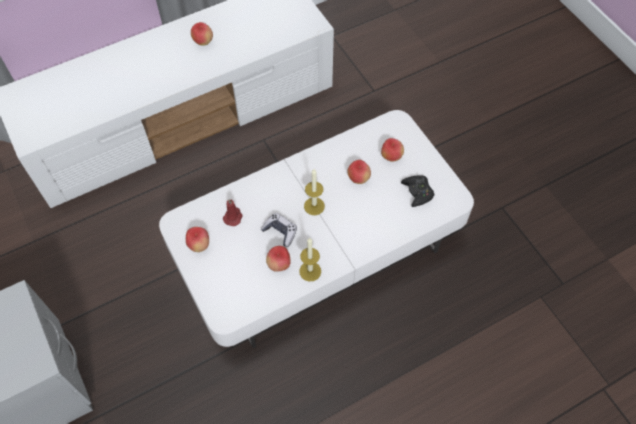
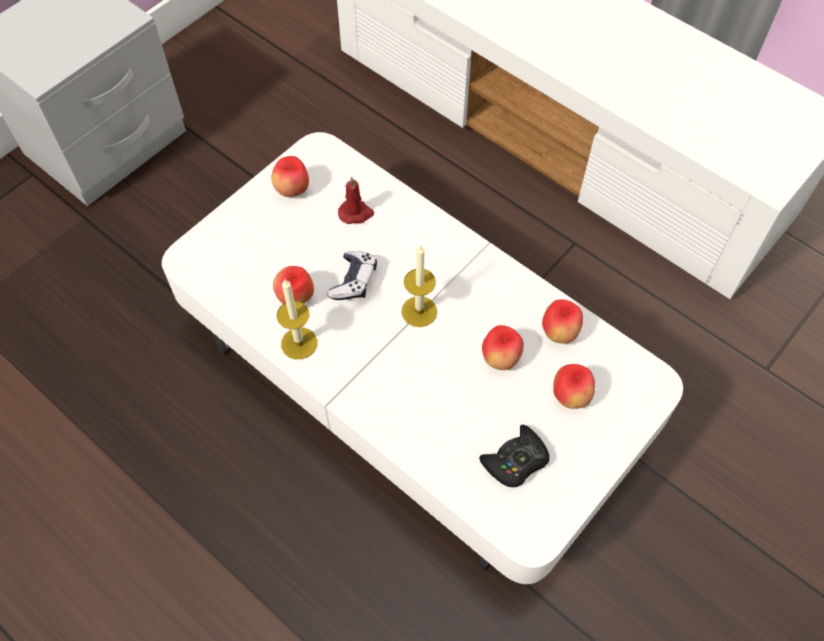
camera: 70 degrees right, 0 degrees up
apple [191,22,213,46] -> apple moved to [542,299,583,343]

